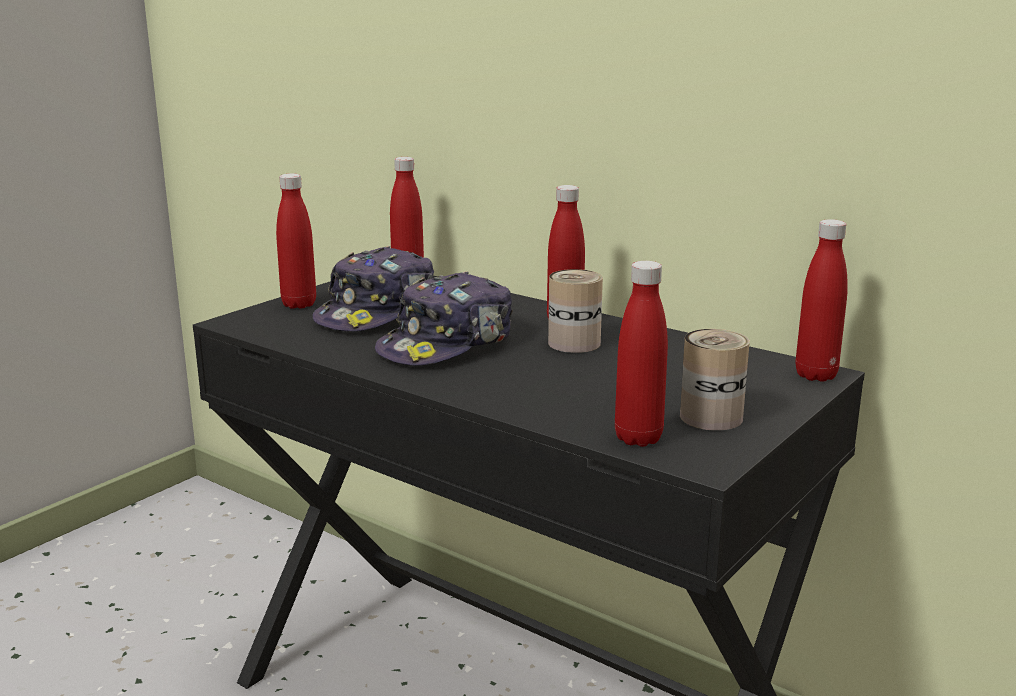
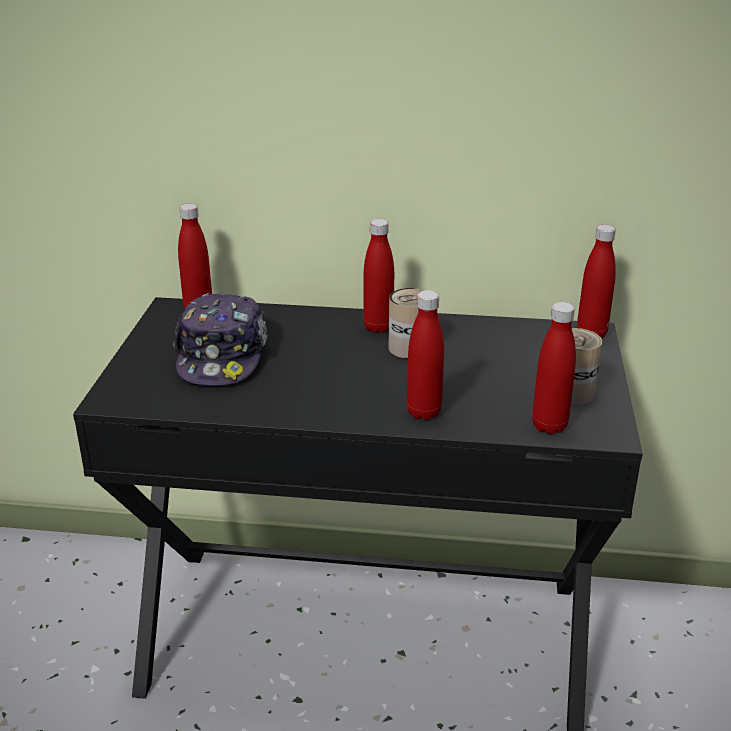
camera: 30 degrees left, 10 degrees up
red bottle [276,173,316,309] -> red bottle moved to [407,290,444,420]
cap [375,272,512,366] -> none

